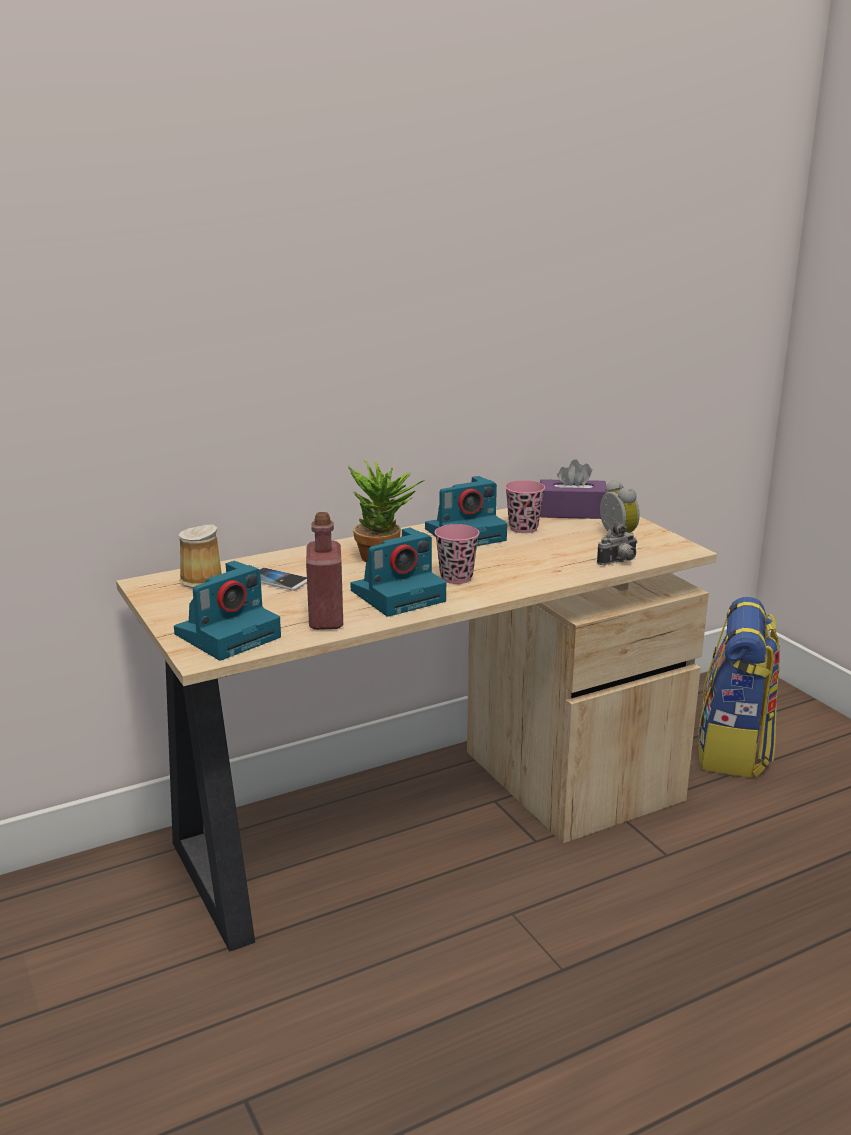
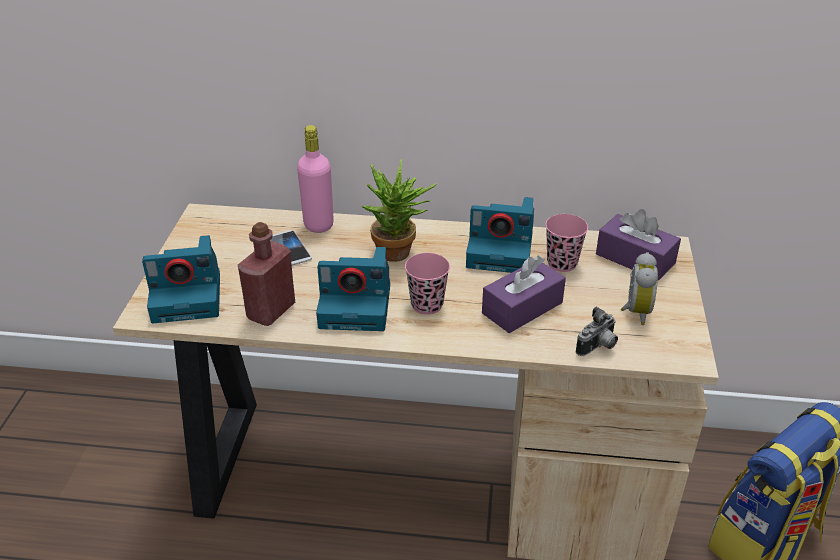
camera: 35 degrees right, 15 degrees up
mug [179,525,222,588] -> none
camera [597,521,638,565] -> camera turned 45 degrees counterclockwise [576,307,618,356]
none -> pink bottle [297,125,334,233]
none -> purple tissue box [482,256,566,333]

